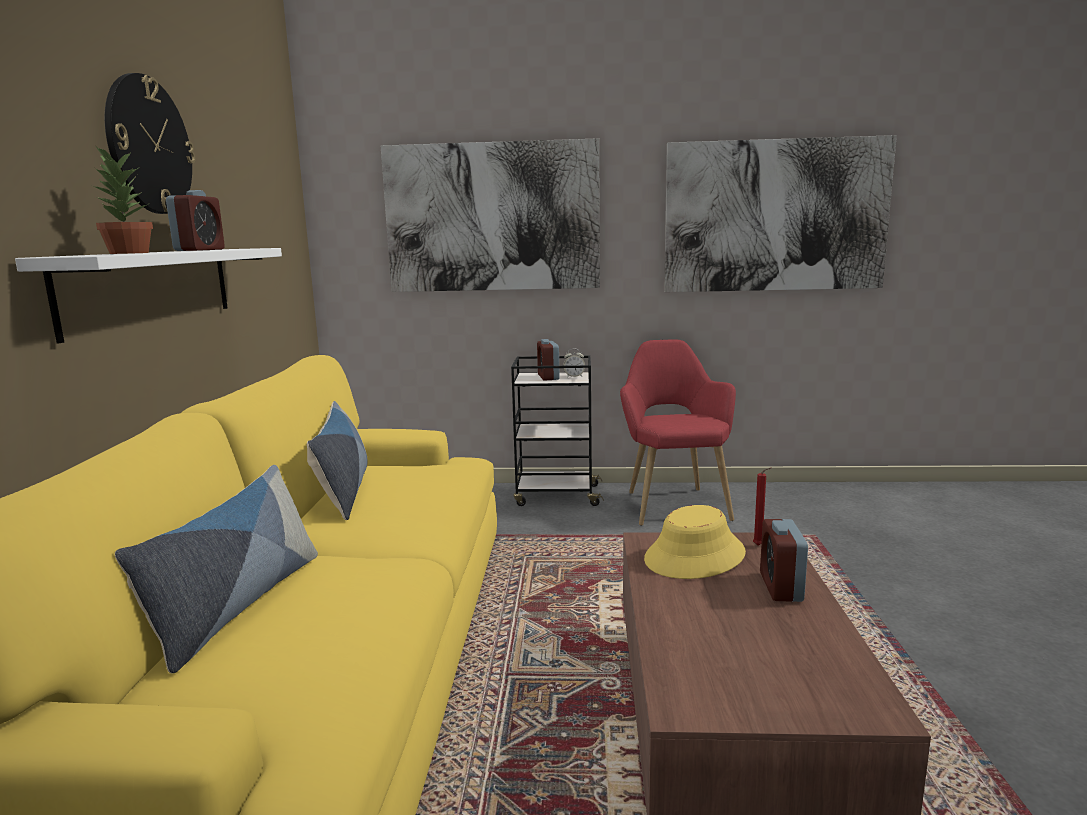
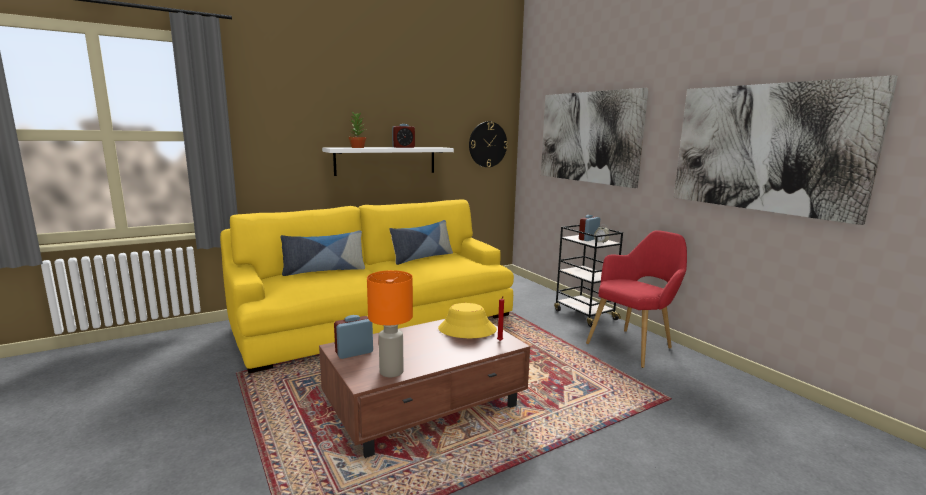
camera: 55 degrees right, 0 degrees up
wall clock [105,73,195,214] -> wall clock moved to [469,122,508,167]
alarm clock [760,519,808,602] -> alarm clock moved to [334,315,373,359]
none -> orange table lamp [367,270,413,377]

